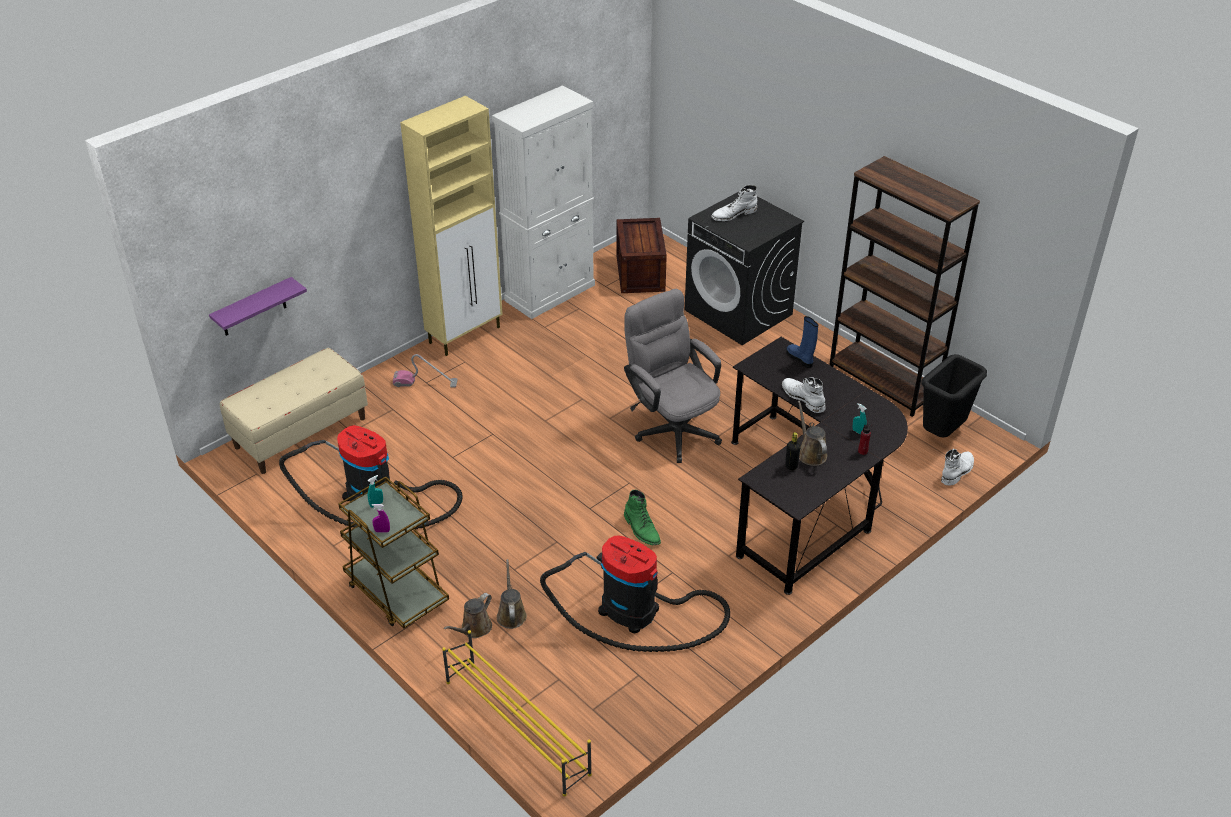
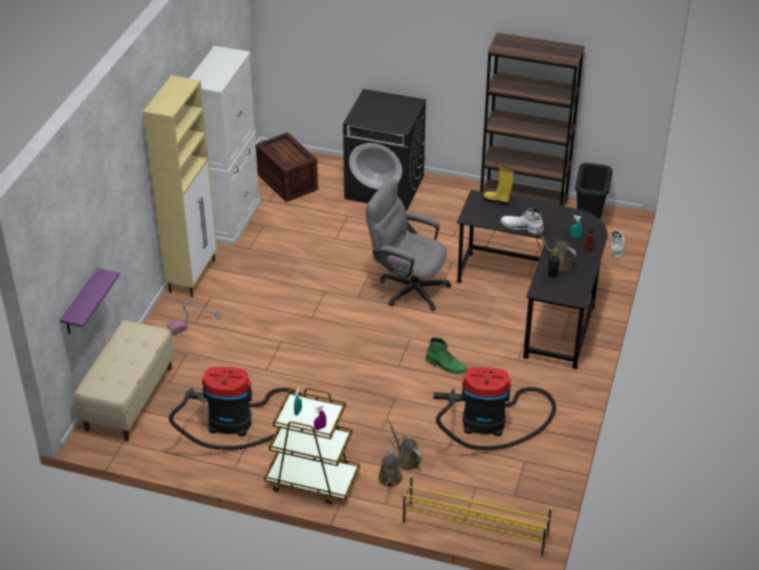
camera: 30 degrees left, 0 degrees up
white boot [711,185,757,221] -> none
blue boot [786,316,818,368] -> yellow boot [483,167,513,205]

